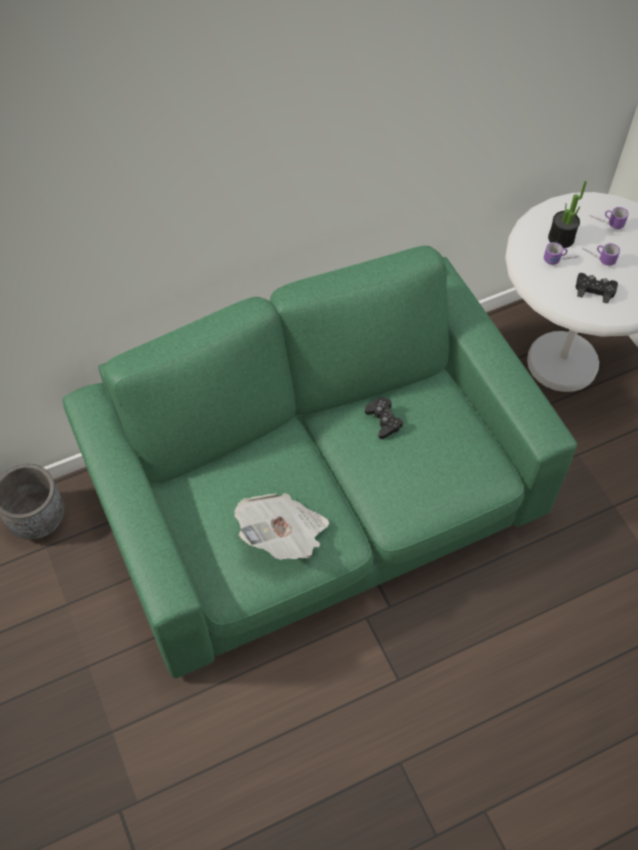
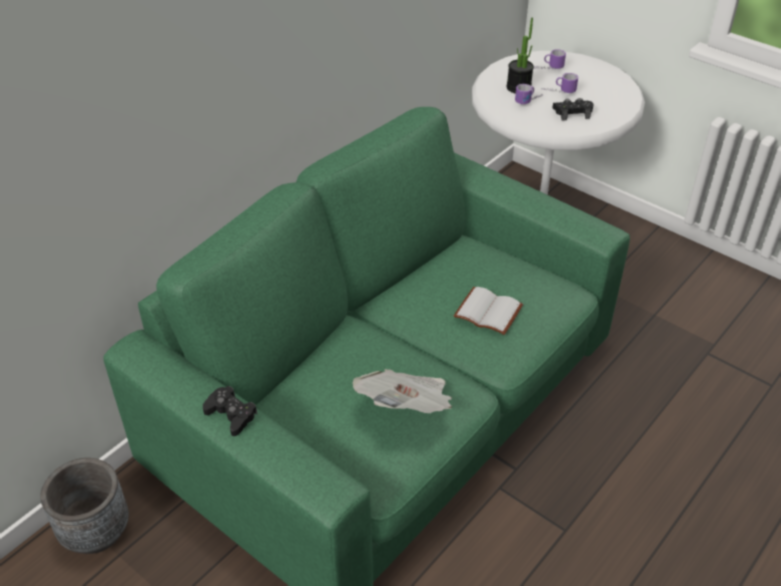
camera: 25 degrees left, 15 degrees down
black game controller [365,398,403,439] -> black game controller moved to [203,386,257,436]
none -> white book [454,287,523,335]

